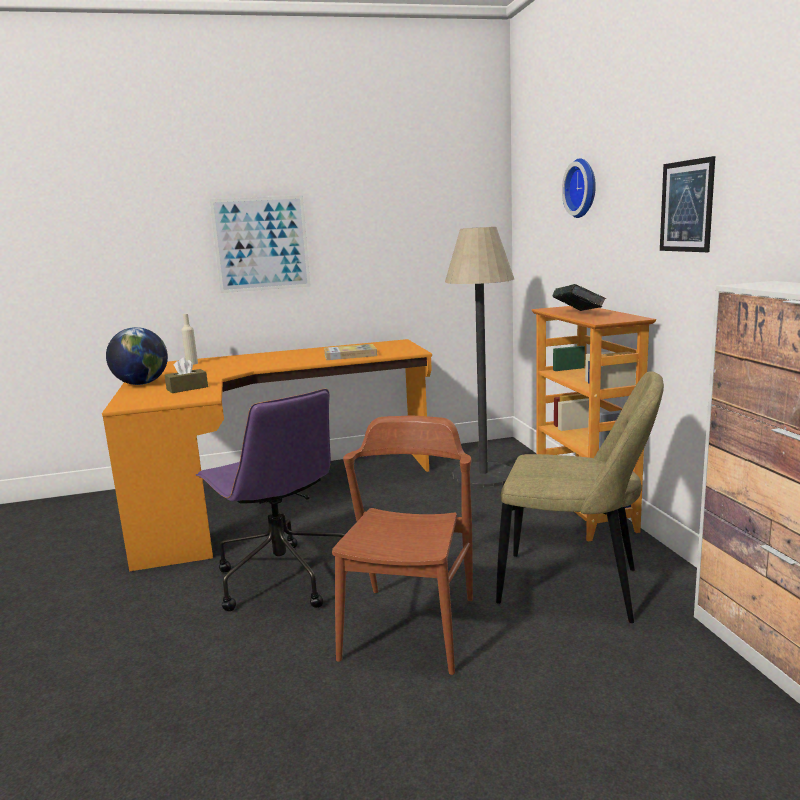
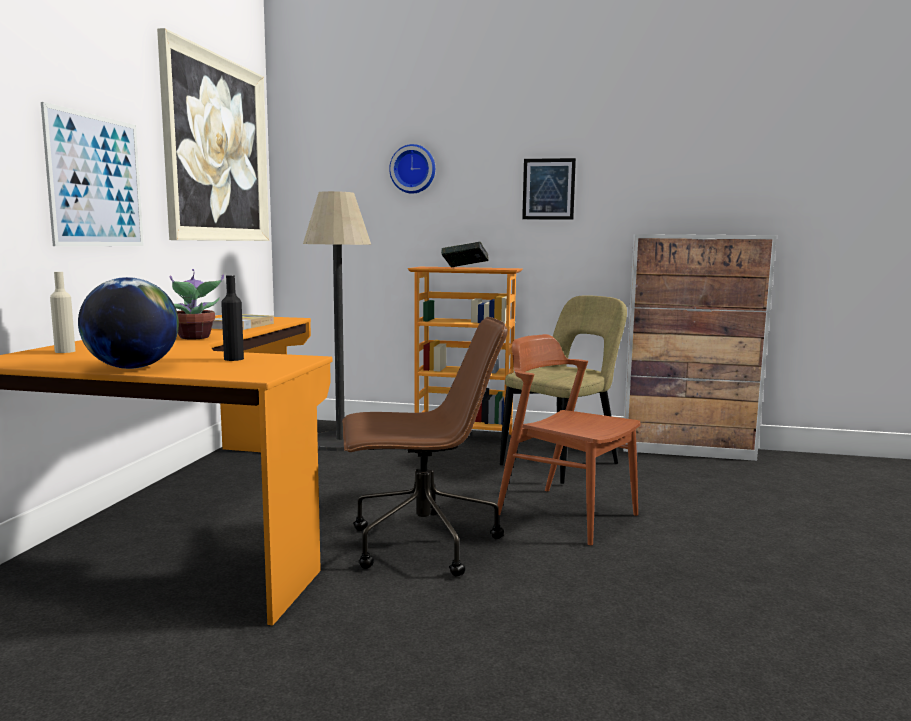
camera: 65 degrees left, 5 degrees down
brown tissue box [165,358,208,393] -> black bottle [221,275,244,361]
purple office chair [196,388,345,611] -> brown office chair [342,317,508,577]
none -> picture [157,28,269,241]
none -> potted plant [169,269,224,340]

